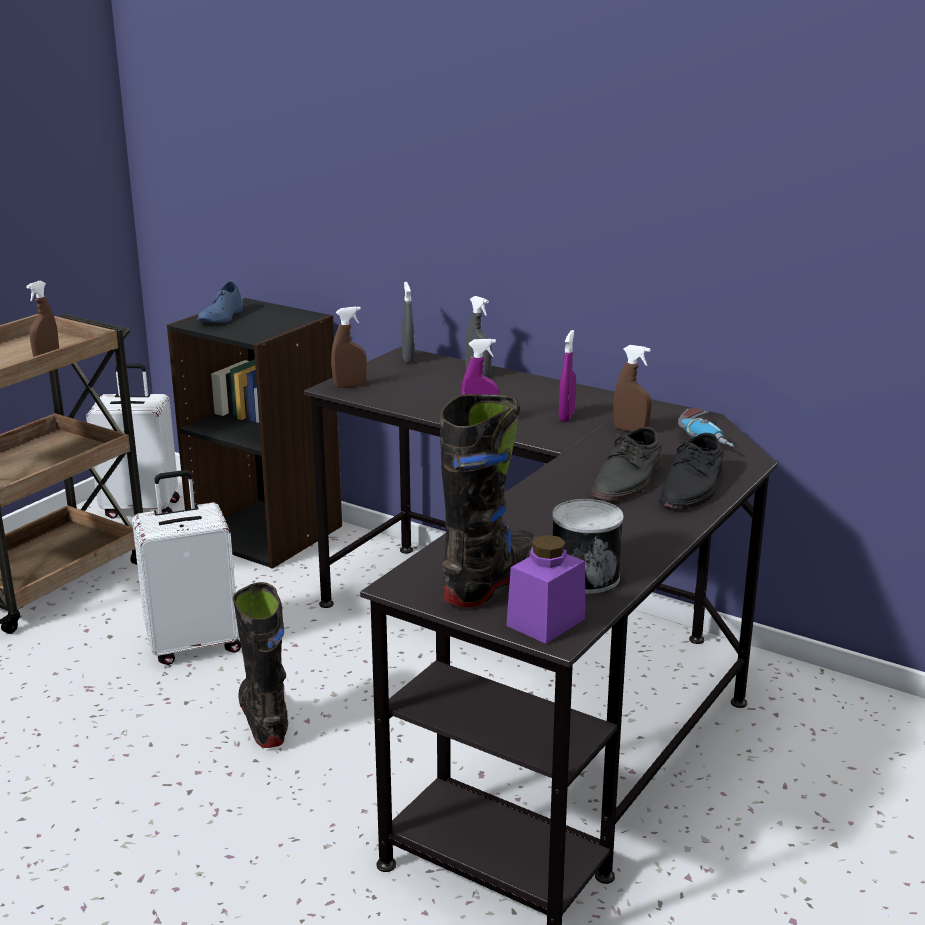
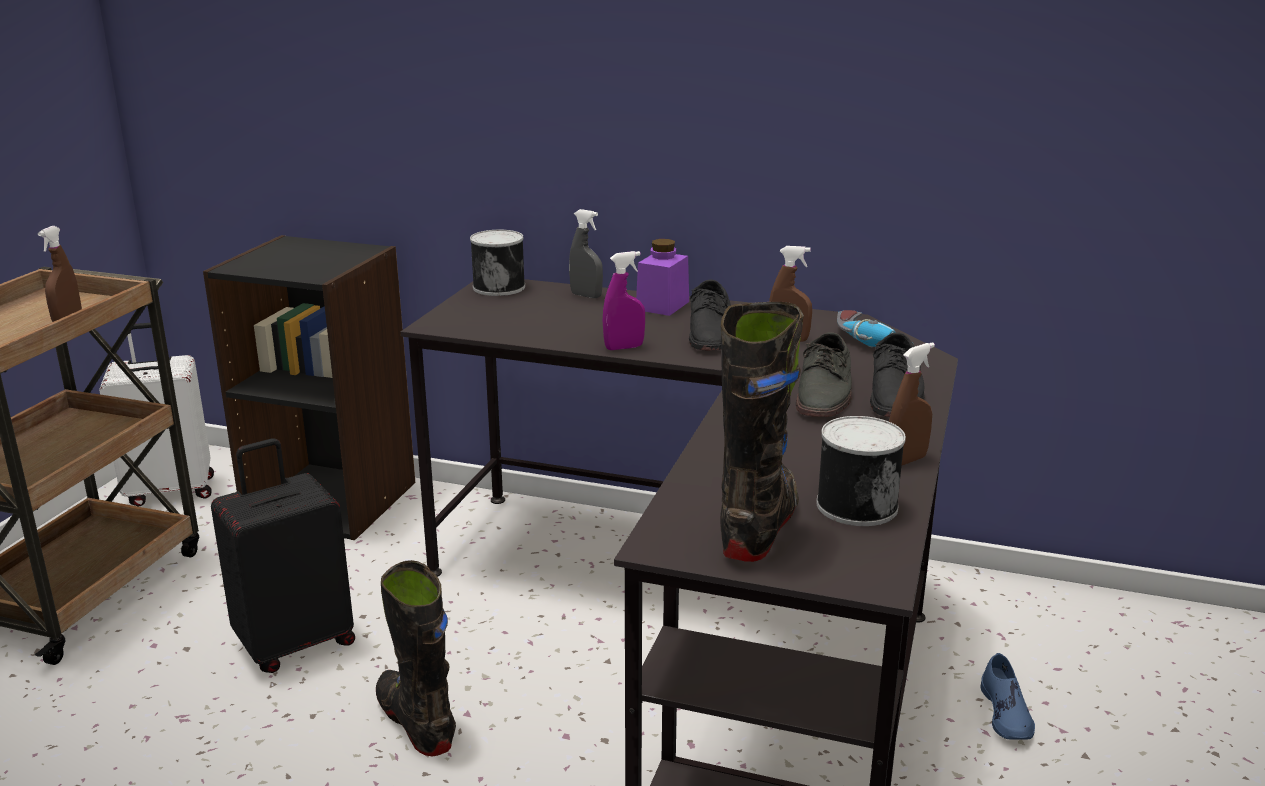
camera: 15 degrees left, 0 degrees up
white suitcase [132,470,241,665] -> black suitcase [211,438,355,673]
blue shoe [197,281,243,323] -> blue shoe moved to [981,653,1035,740]
brown spray bottle [331,306,367,388] -> brown spray bottle moved to [889,342,935,465]
grey spray bottle [402,282,415,363] -> can [470,230,525,296]
purple jar [506,535,586,644] -> purple jar moved to [636,239,689,316]
purple spray bottle [559,330,576,421] -> black shoe [689,279,731,350]

